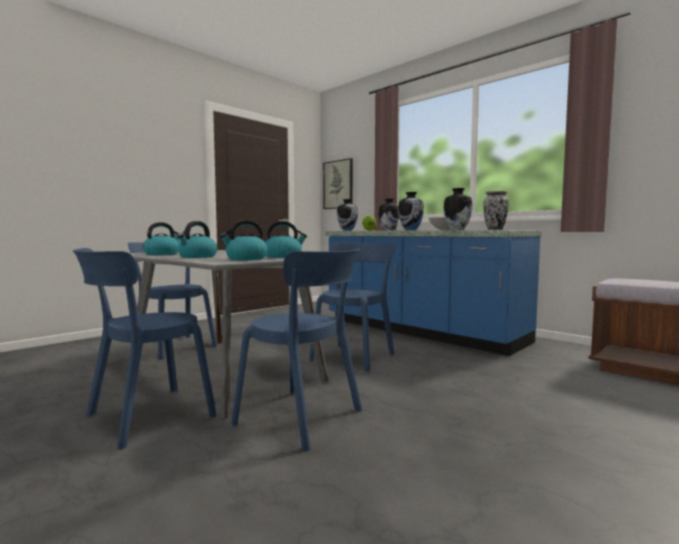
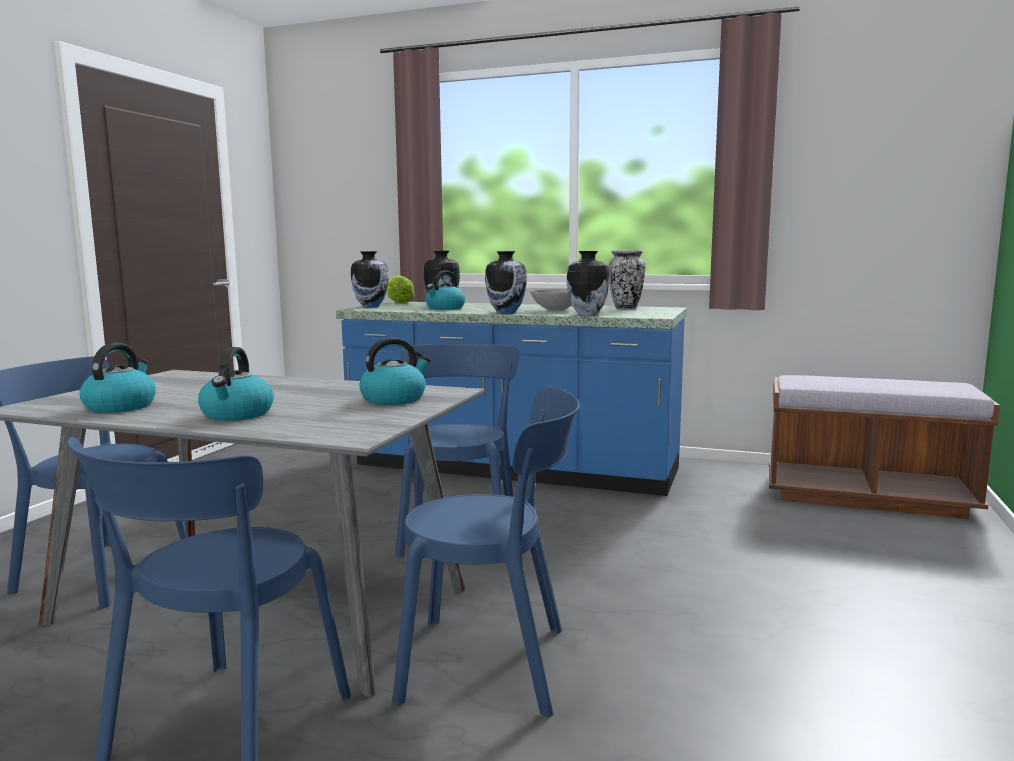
camera: 25 degrees left, 5 degrees up
kettle [219,220,268,260] -> kettle moved to [426,270,465,310]
picture [323,158,353,209] -> none

